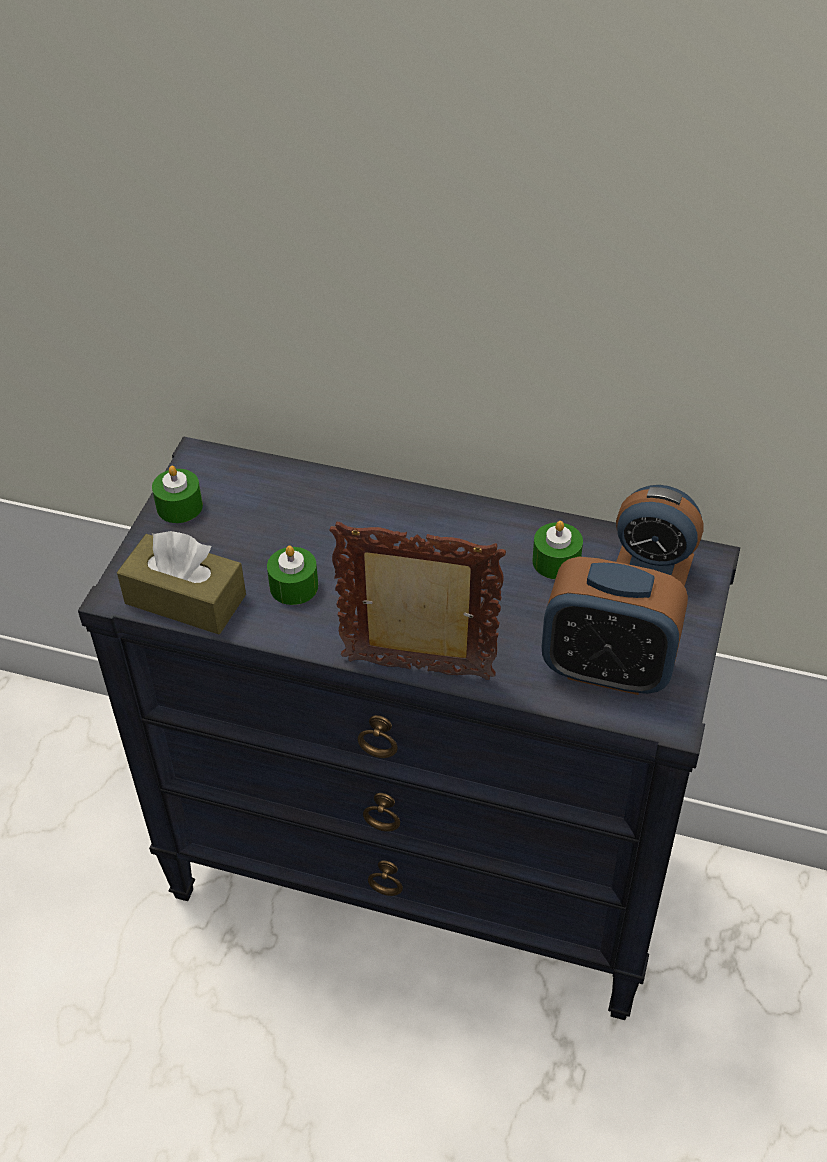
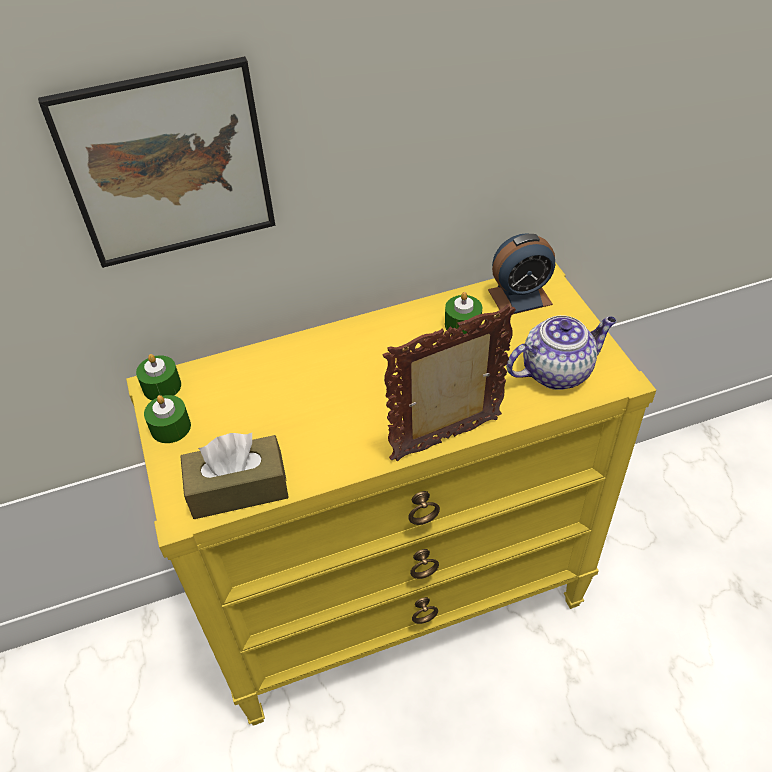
camera: 35 degrees left, 0 degrees up
black dresser [78,437,740,1020] -> yellow dresser [126,262,656,726]
green candle [267,545,318,605] -> green candle moved to [136,354,181,400]
alarm clock [542,557,688,695] -> teapot [506,315,616,390]
none -> picture [38,56,275,268]

